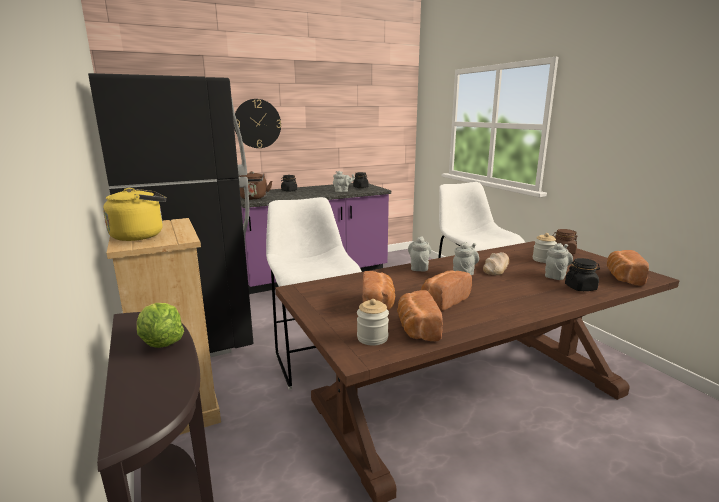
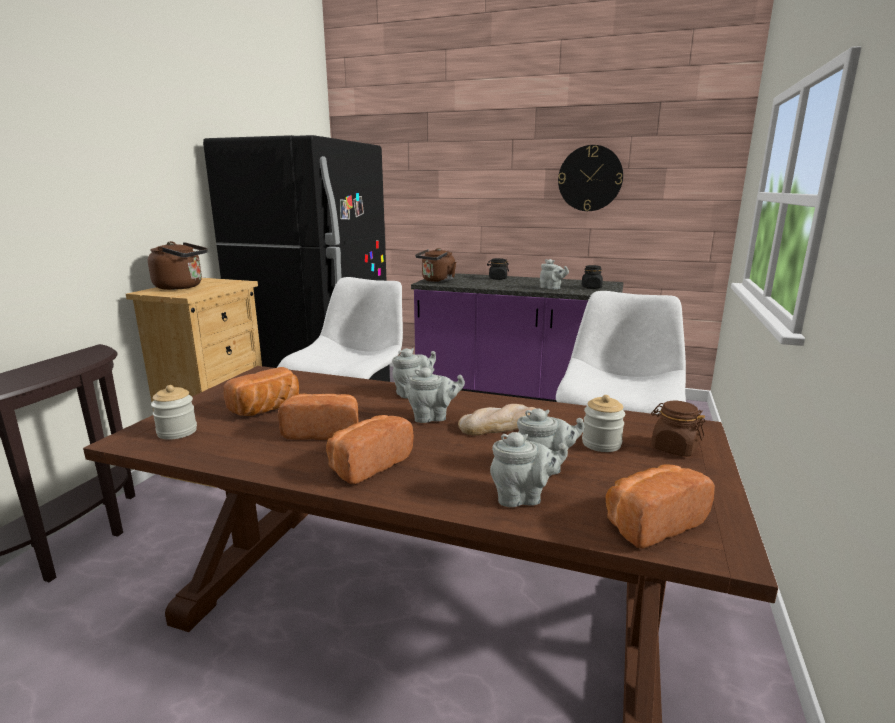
camera: 45 degrees right, 0 degrees up
yellow kettle [103,188,167,241] -> brown kettle [148,241,208,290]
lettuce [137,303,184,348] -> none
wall clock [234,99,281,148] -> wall clock moved to [558,145,623,211]
bread [397,290,443,341] -> bread moved to [326,415,414,484]
black jar [565,258,600,291] -> grey teapot [490,432,568,507]

